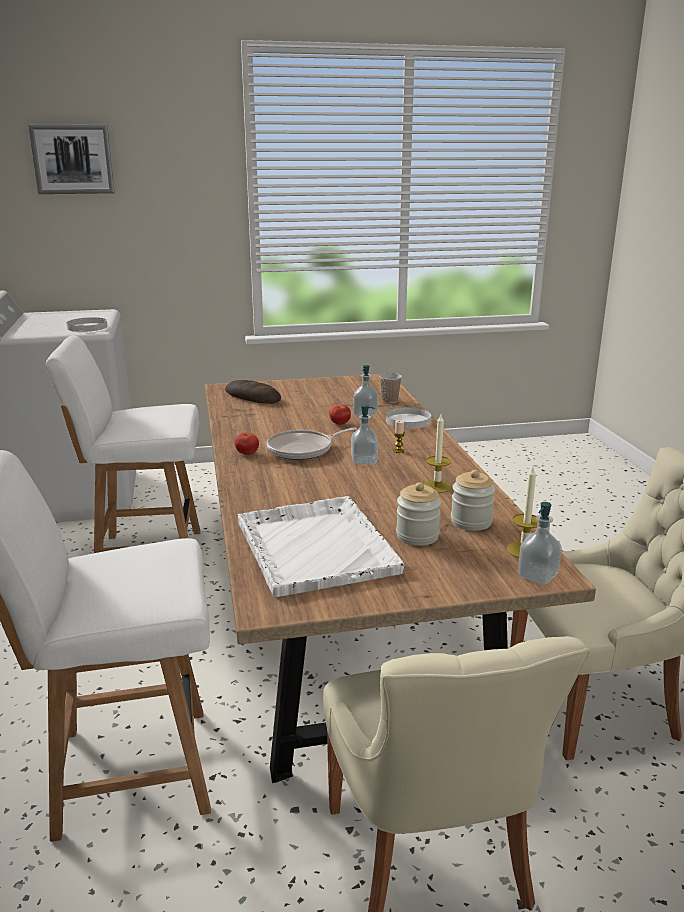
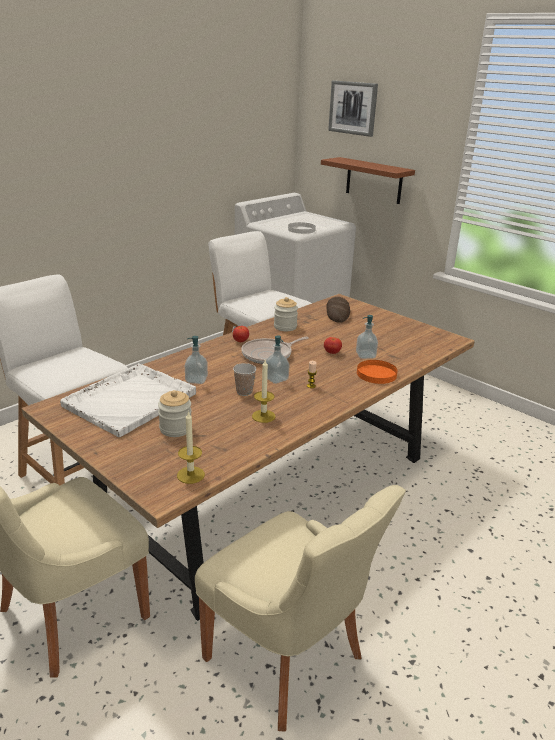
camera: 55 degrees right, 5 degrees up
frying pan [266,427,357,460] -> frying pan turned 60 degrees counterclockwise [241,337,309,364]
cup [379,373,402,403] -> cup moved to [233,363,257,396]
white plate [386,407,431,429] -> orange plate [357,360,398,384]
jar [451,470,495,531] -> jar moved to [274,297,298,331]
soap dispenser [518,502,562,585] -> soap dispenser moved to [185,336,208,384]
none -> brown shelf [321,157,415,204]

